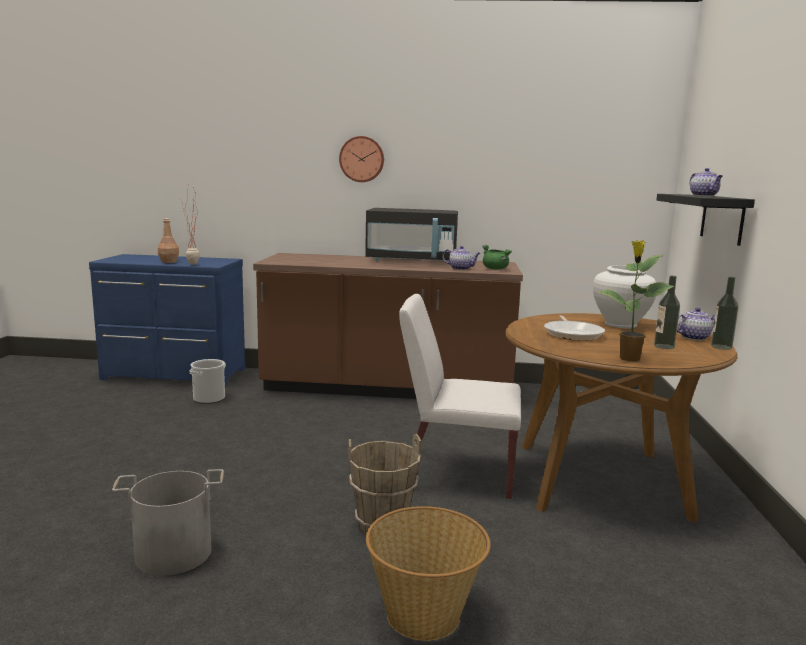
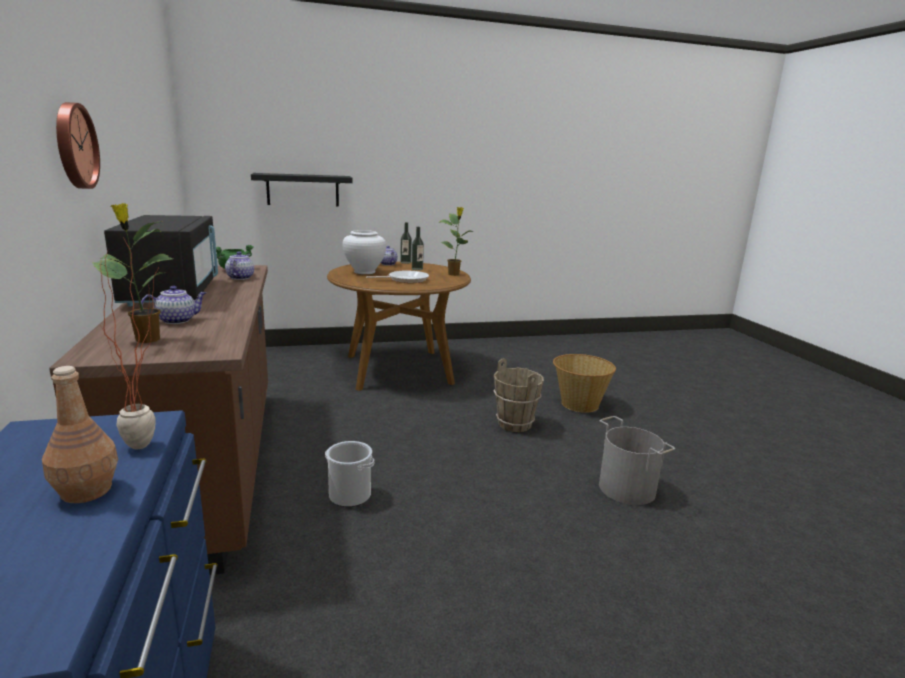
camera: 110 degrees left, 5 degrees up
bucket [190,359,226,404] -> bucket moved to [325,441,374,507]
white chair [399,294,521,500] -> none
teapot [690,168,723,196] -> teapot moved to [141,286,206,324]
none -> potted plant [92,203,173,343]

